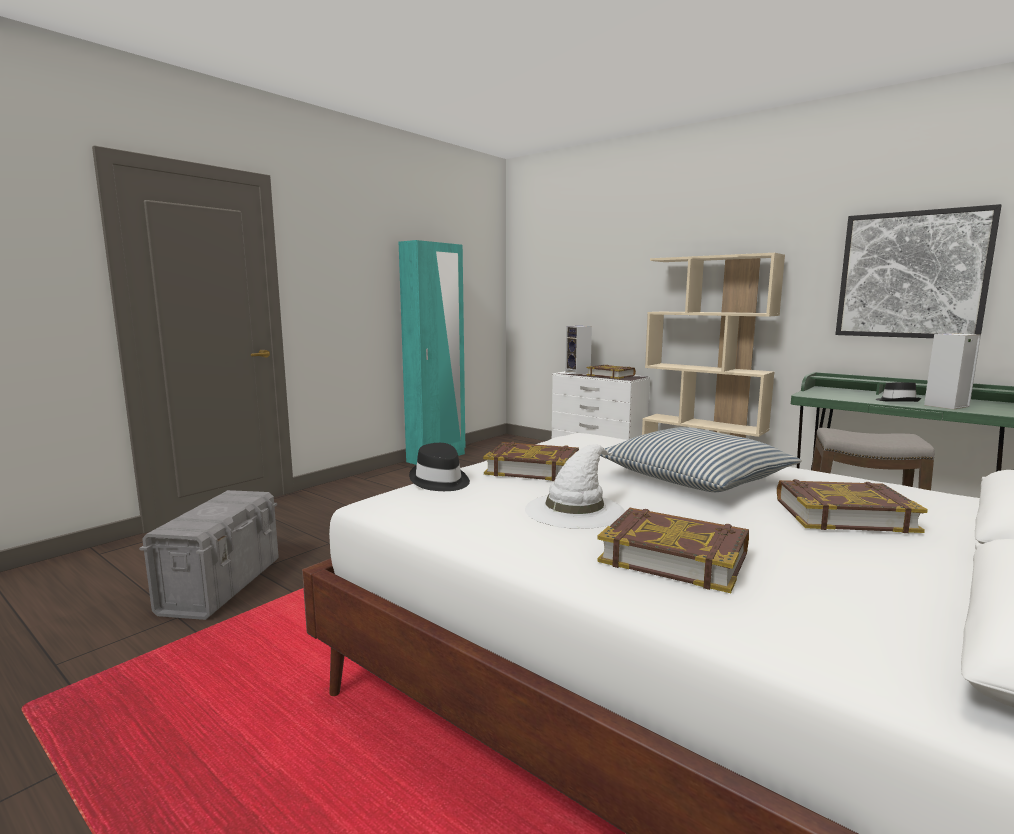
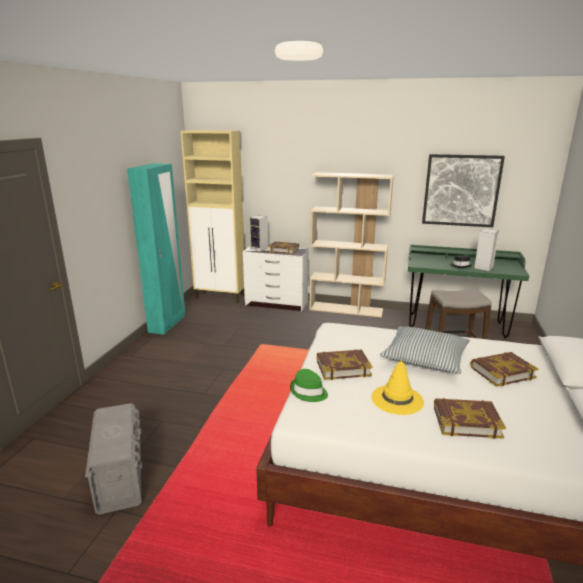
camera: 25 degrees left, 10 degrees up
black hat [409,443,470,491] -> green hat [290,369,328,402]
white hat [525,444,625,529] -> yellow hat [371,359,424,415]
none -> beige cabinet [181,130,244,303]

